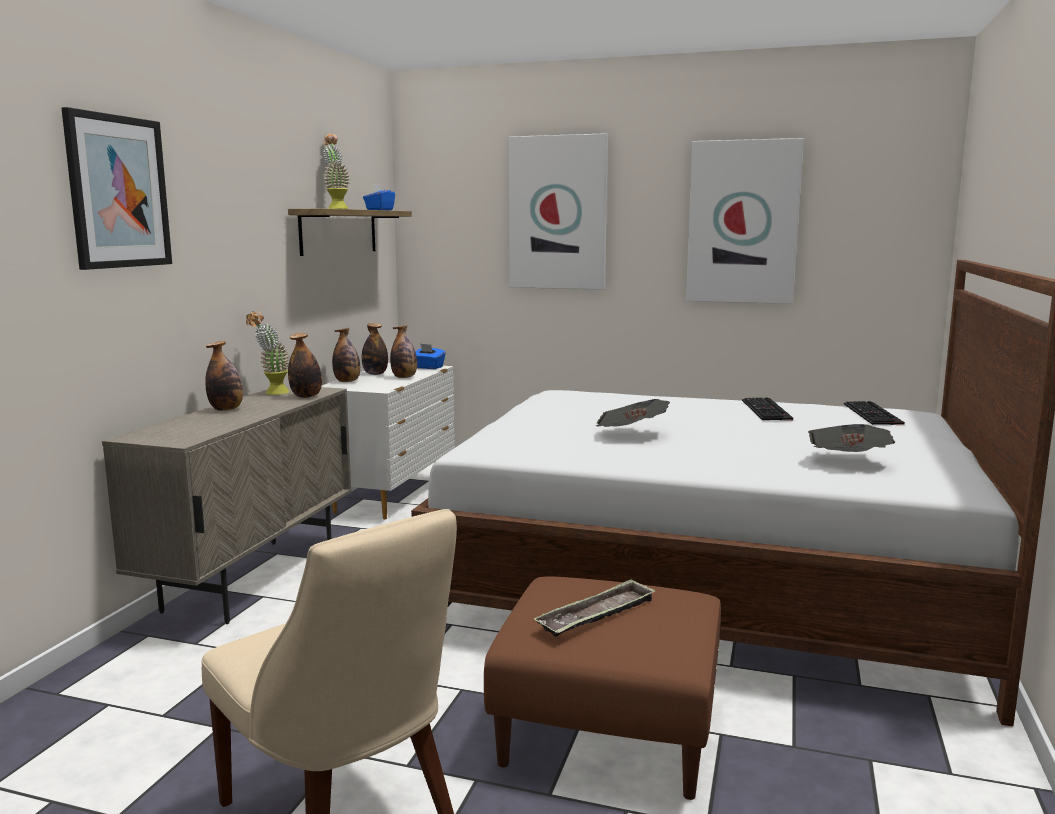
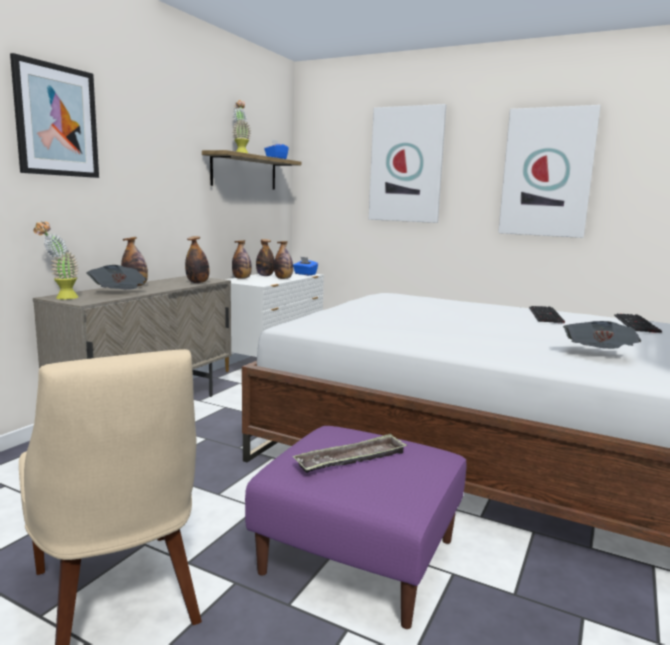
camera: 10 degrees right, 0 degrees up
potted plant [246,311,290,395] -> potted plant moved to [34,222,79,299]
brown ottoman [484,576,721,800] -> purple ottoman [245,426,466,629]
newspaper [596,399,670,427] -> newspaper moved to [86,265,146,290]

